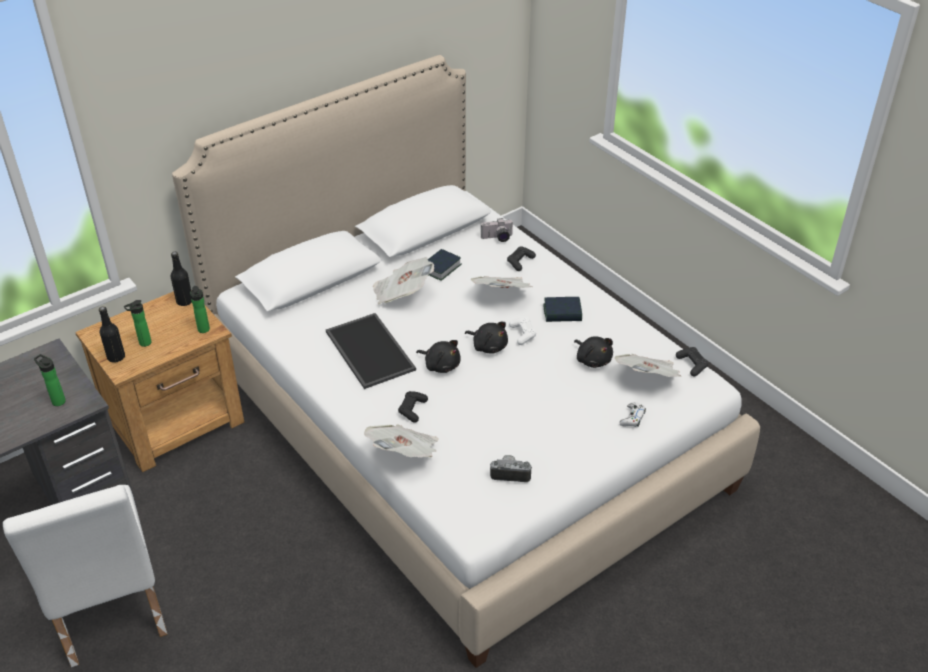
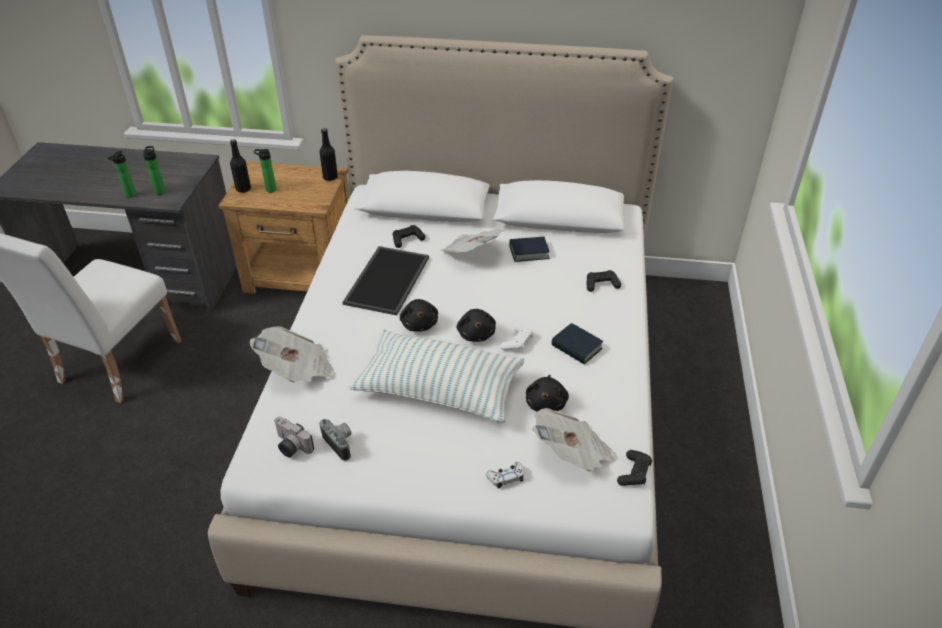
camera: 45 degrees right, 0 degrees up
bottle [190,286,210,333] -> bottle moved to [108,151,136,198]
black game controller [398,391,428,423] -> black game controller moved to [393,225,425,248]
newspaper [471,276,532,288] -> none
camera [481,218,513,242] -> camera moved to [275,417,314,457]
none -> pillow [349,329,524,424]

